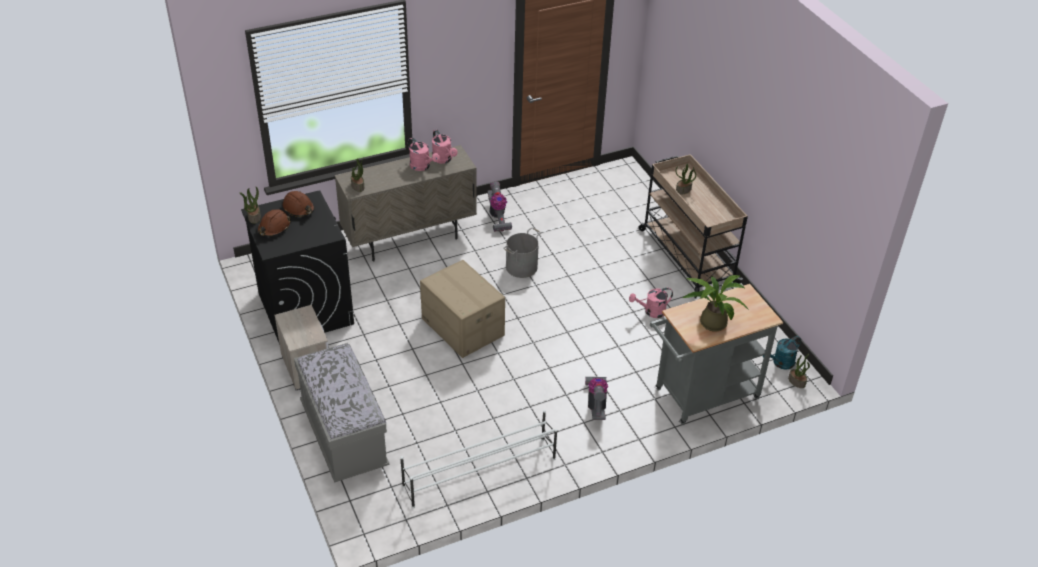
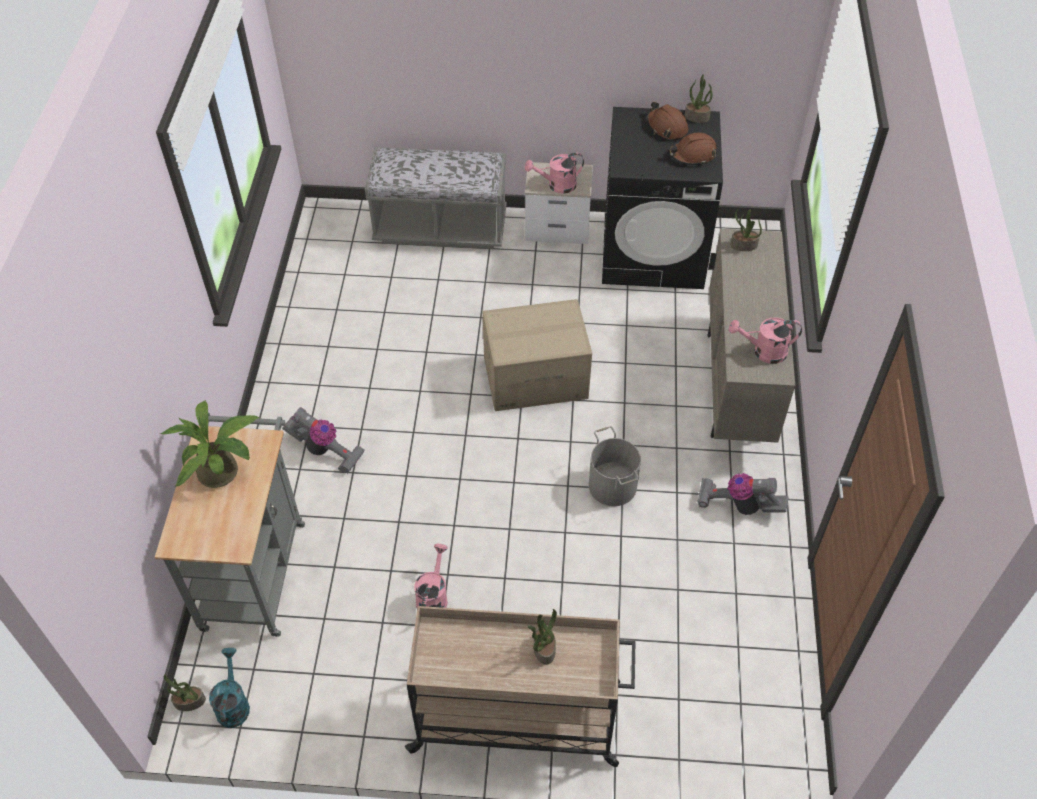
camera: 120 degrees right, 10 degrees up
white shoe rack [400,410,557,509] -> none
pink watering can [408,138,440,171] -> pink watering can moved to [525,153,584,194]

